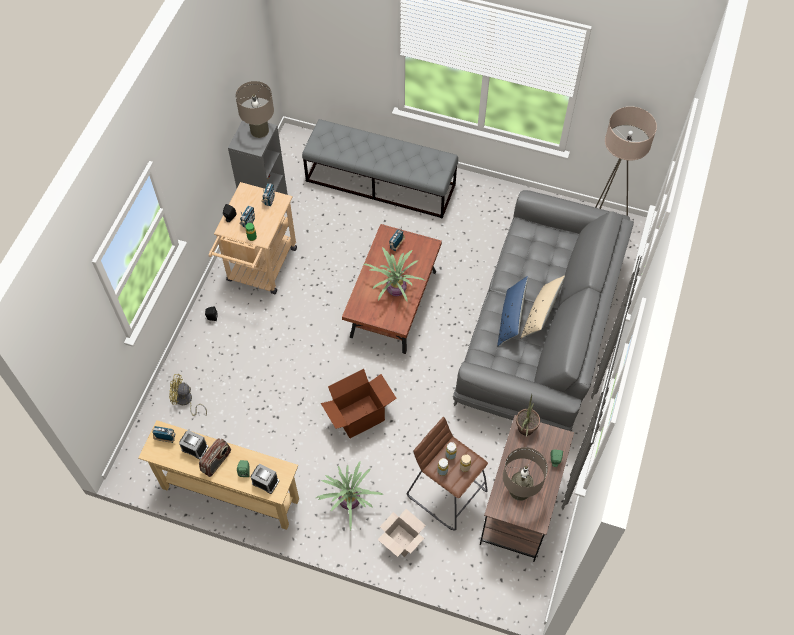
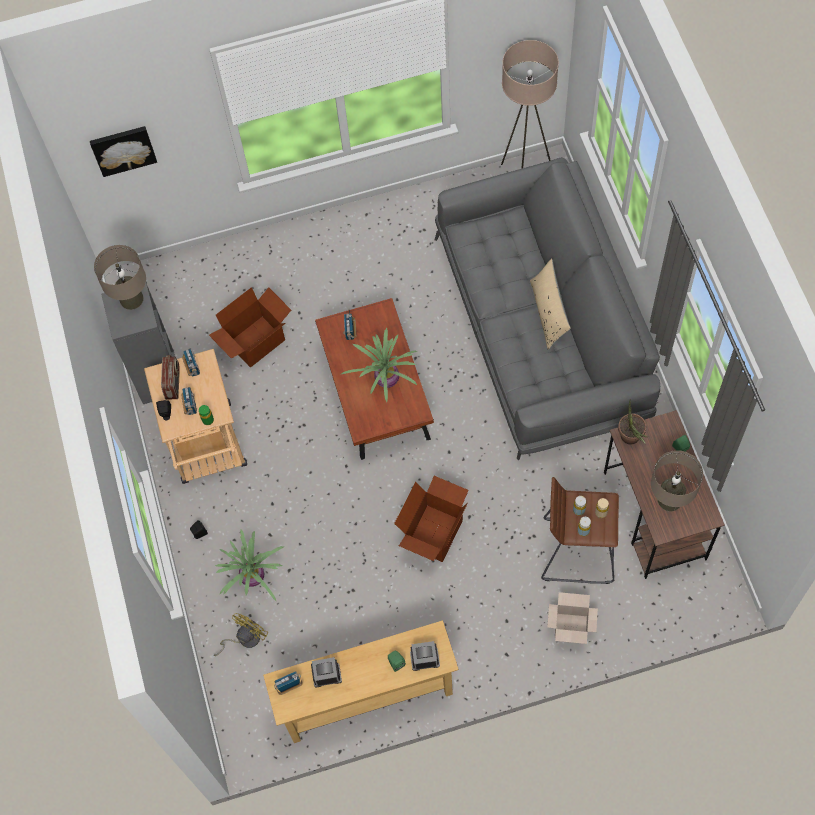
camera: 30 degrees left, 5 degrees up
yellow fan [169,374,207,416] -> yellow fan turned 150 degrees clockwise [214,613,269,656]
radio [199,438,231,477] -> radio moved to [161,355,180,400]
grey bench [302,119,458,219] -> none
potted plant [316,462,384,531] -> potted plant moved to [215,529,284,602]
blue pillow [497,276,528,347] -> none
none -> picture [90,126,157,177]
none -> cardboard box [209,287,291,367]

